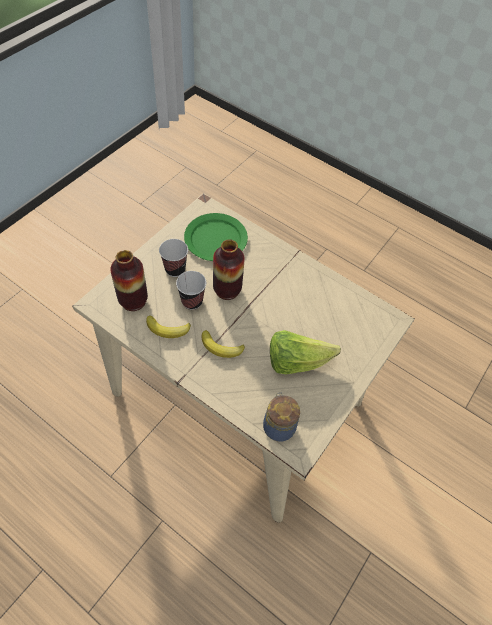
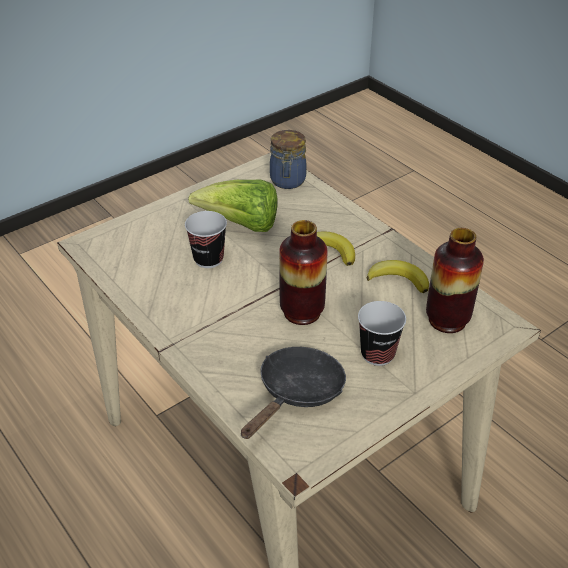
camera: 160 degrees left, 15 degrees down
cup [176,271,206,310] -> cup moved to [185,211,227,268]
green plate [184,213,248,261] -> black frying pan [241,347,346,439]

